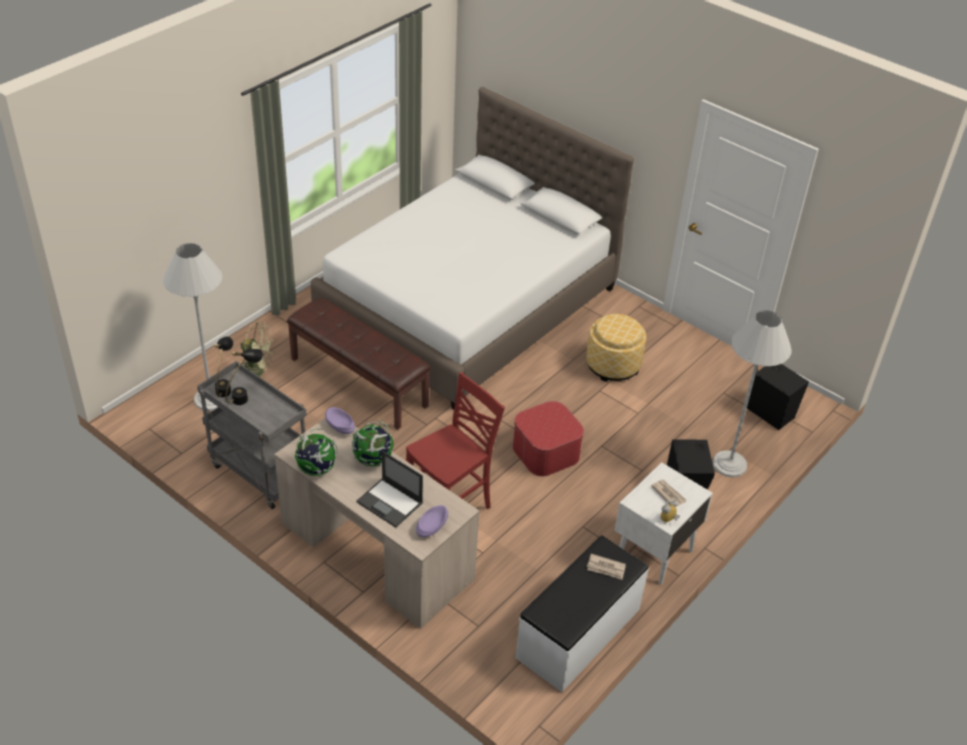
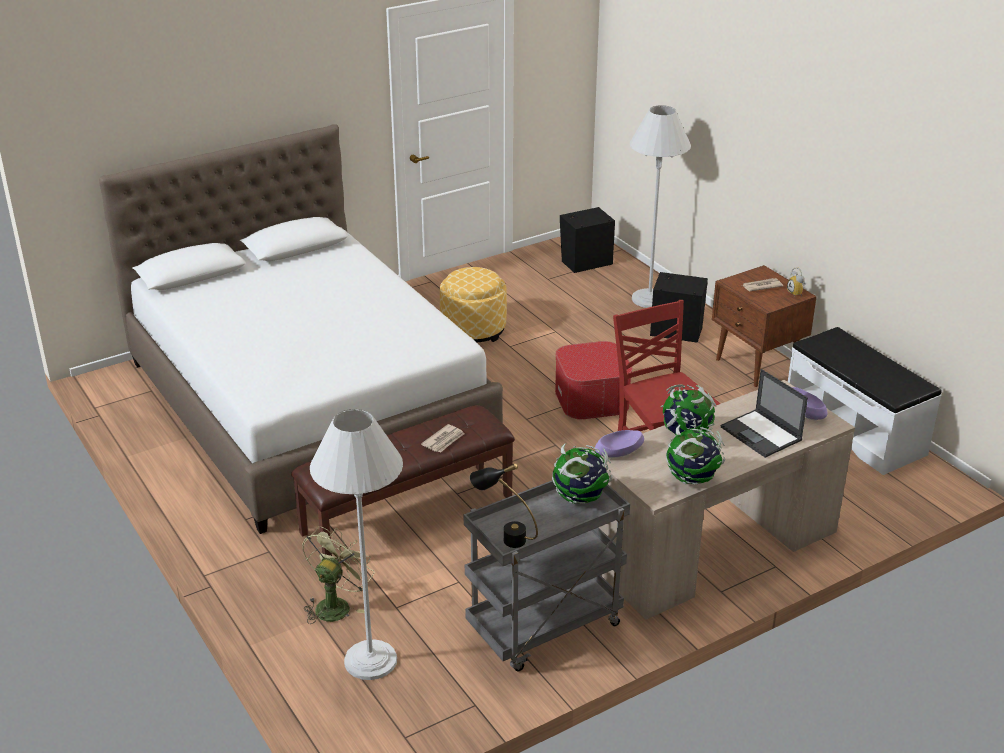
camera: 70 degrees left, 10 degrees down
black table lamp [226,349,263,405] -> none
laptop [356,451,423,528] -> laptop turned 90 degrees clockwise [721,369,808,458]
newspaper [587,554,626,580] -> newspaper moved to [421,424,465,453]
white nightstand [614,462,713,585] -> brown nightstand [712,265,817,387]
none -> globe [552,443,612,504]

